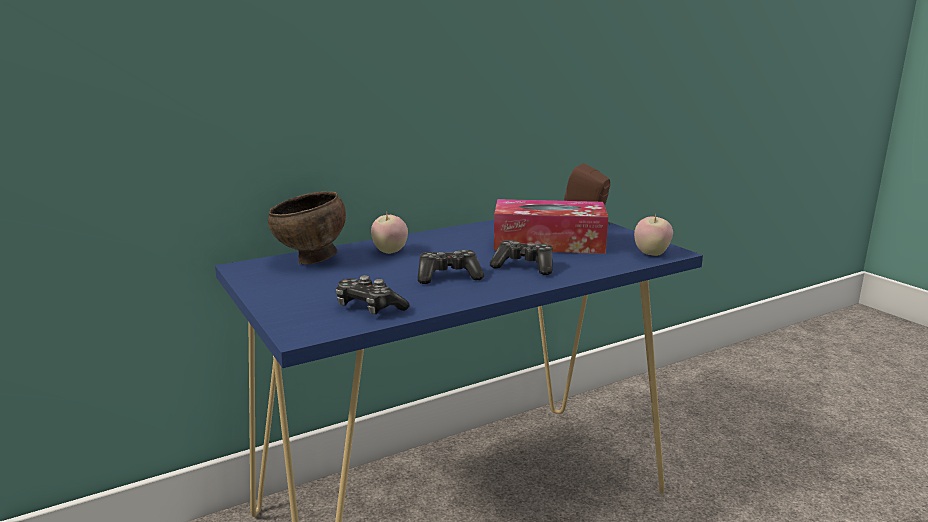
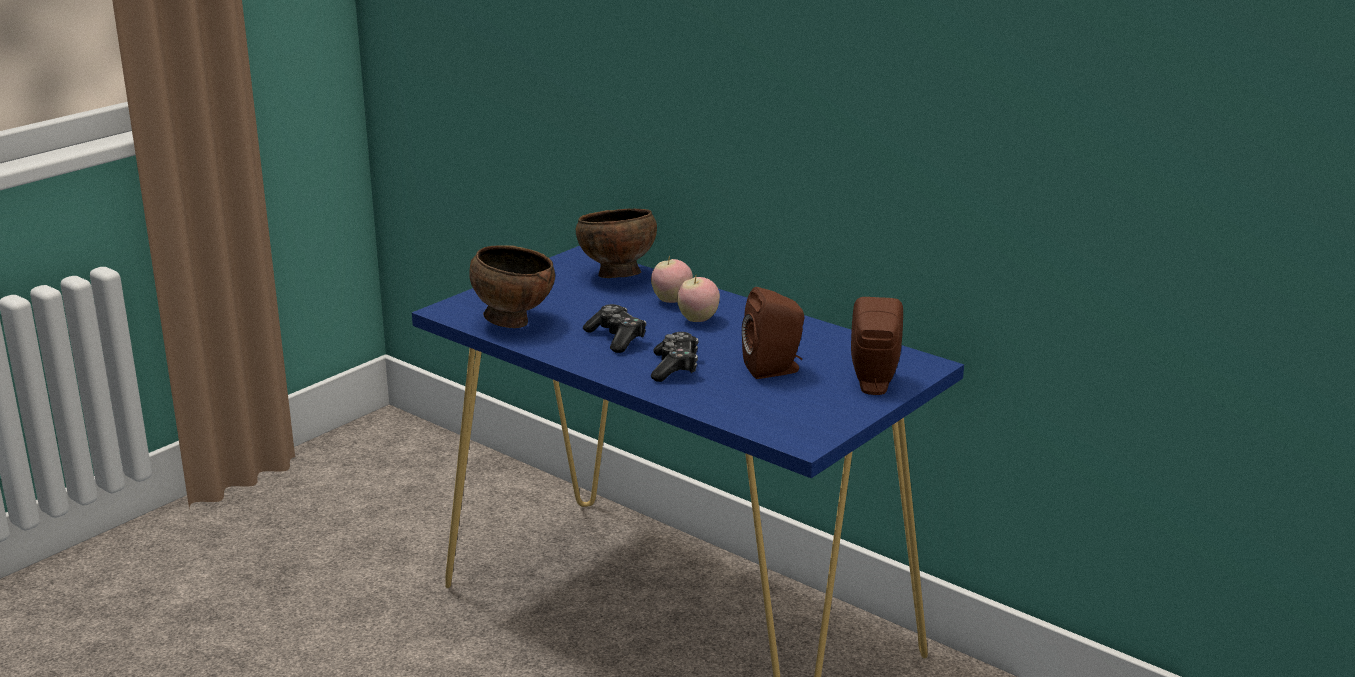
camera: 70 degrees right, 5 degrees up
game controller [336,275,410,315] -> brown bowl [469,245,555,328]
tissue box [494,199,608,254] -> brown speaker [742,287,804,379]
apple [634,213,673,256] -> apple moved to [677,275,720,322]

